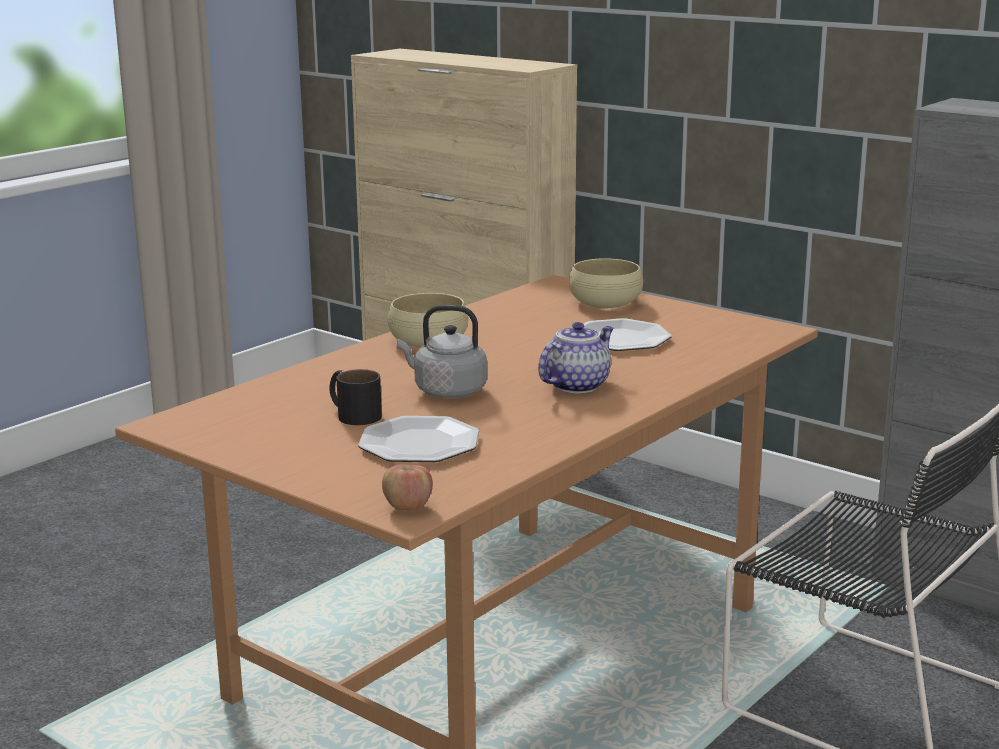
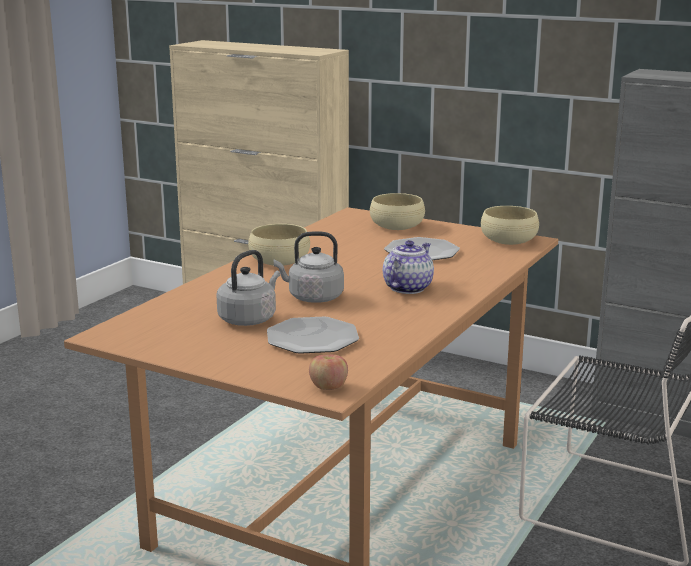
camera: 10 degrees left, 0 degrees up
black mug [329,369,382,425] -> grey kettle [216,250,280,326]
none -> beige bowl [481,206,539,245]

